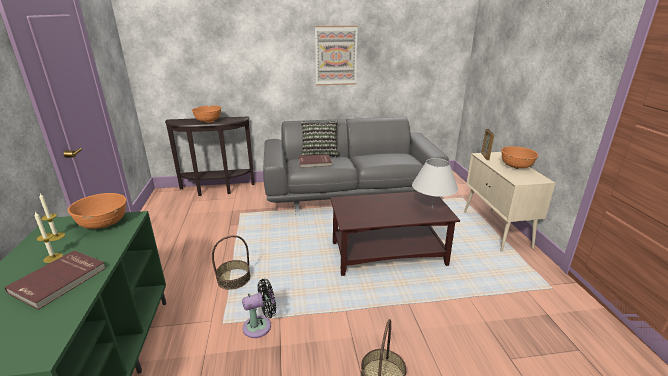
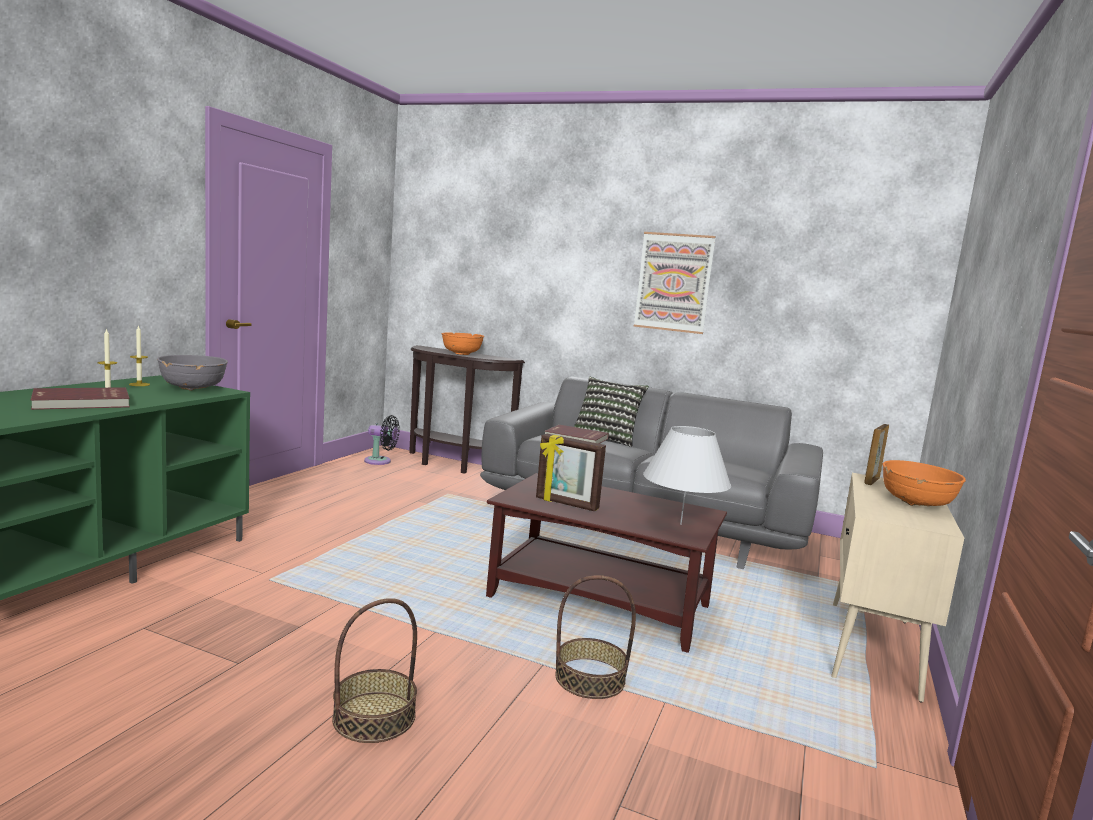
camera: 30 degrees right, 15 degrees down
orange bowl [68,193,126,229] -> grey bowl [157,355,228,391]
basket [212,235,251,290] -> basket moved to [555,575,636,699]
black fan [242,279,276,338] -> black fan moved to [364,415,400,465]
none -> picture frame [536,434,606,511]

